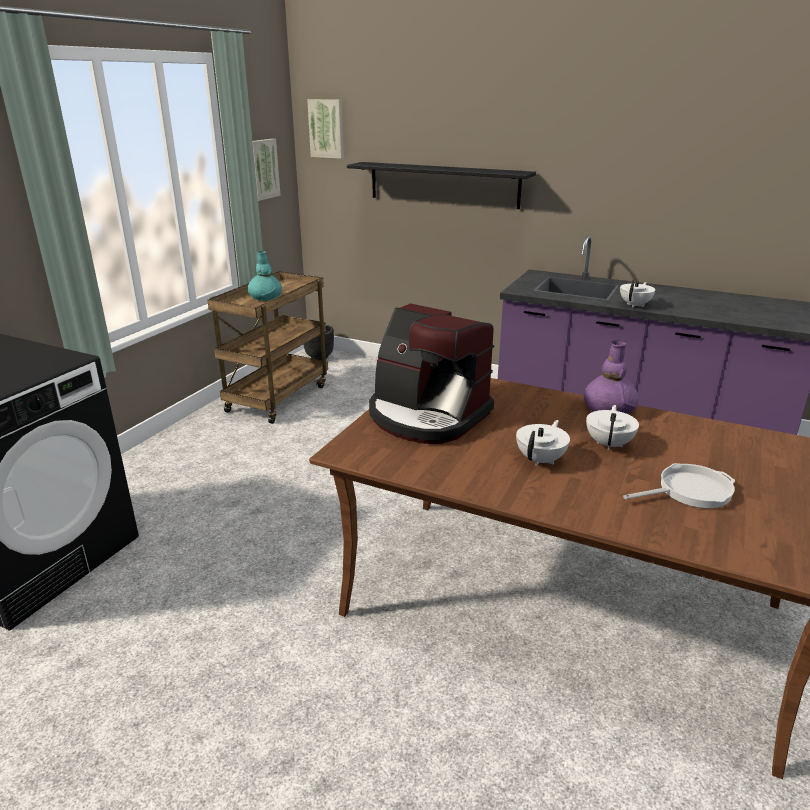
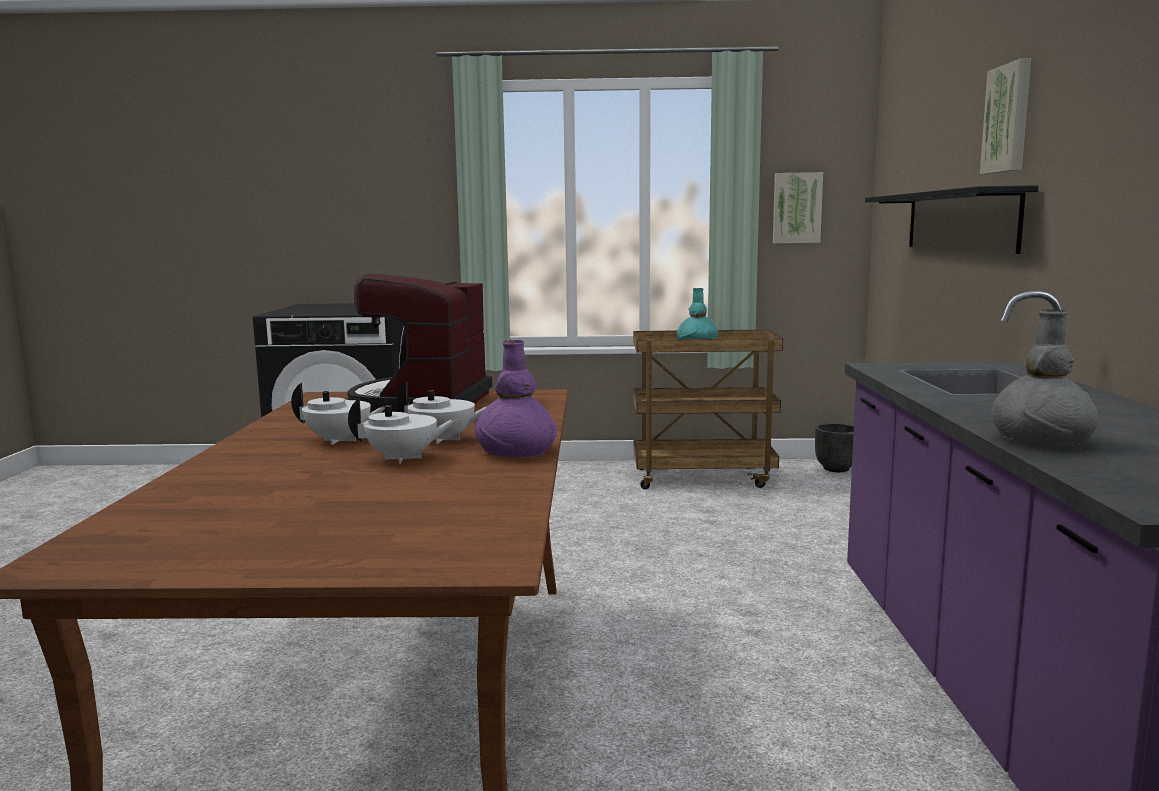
camera: 65 degrees right, 15 degrees down
picture [307,99,344,159] -> picture moved to [980,58,1031,174]
white teapot [620,280,655,307] -> white teapot moved to [396,382,487,444]
frying pan [623,463,735,508] -> none
none -> grey vase [991,309,1099,447]

